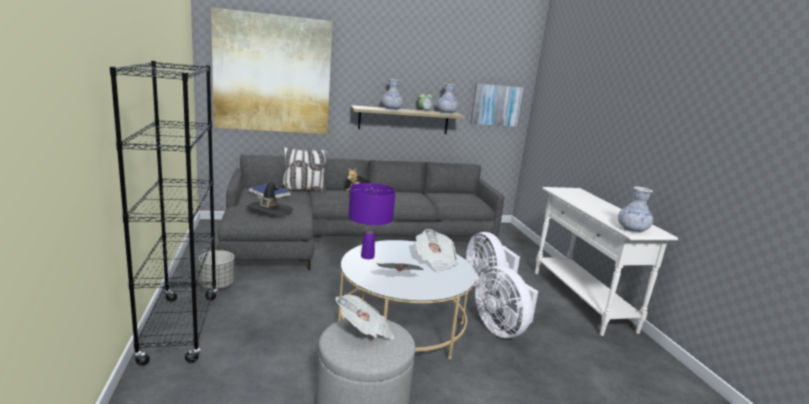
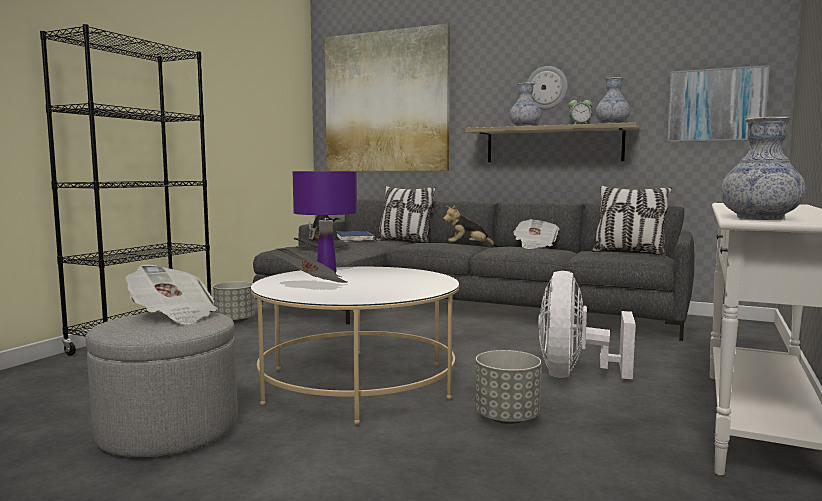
camera: 40 degrees right, 10 degrees down
newspaper [416,229,458,272] -> newspaper moved to [513,219,559,249]
white fan [475,266,538,338] -> grey planter [475,350,541,424]
none -> wall clock [527,66,568,109]
none -> pillow [592,185,672,255]

